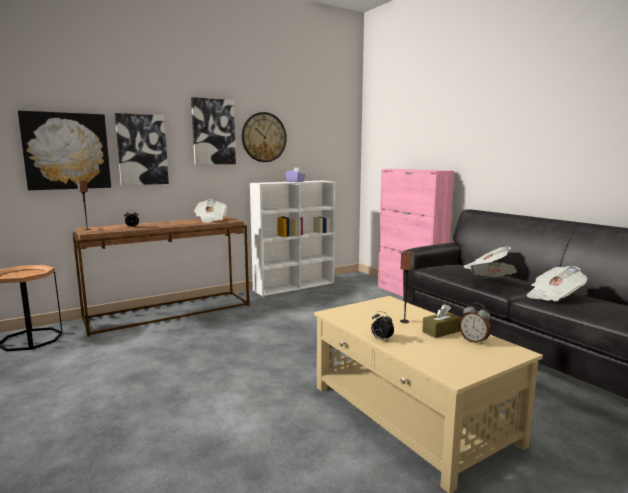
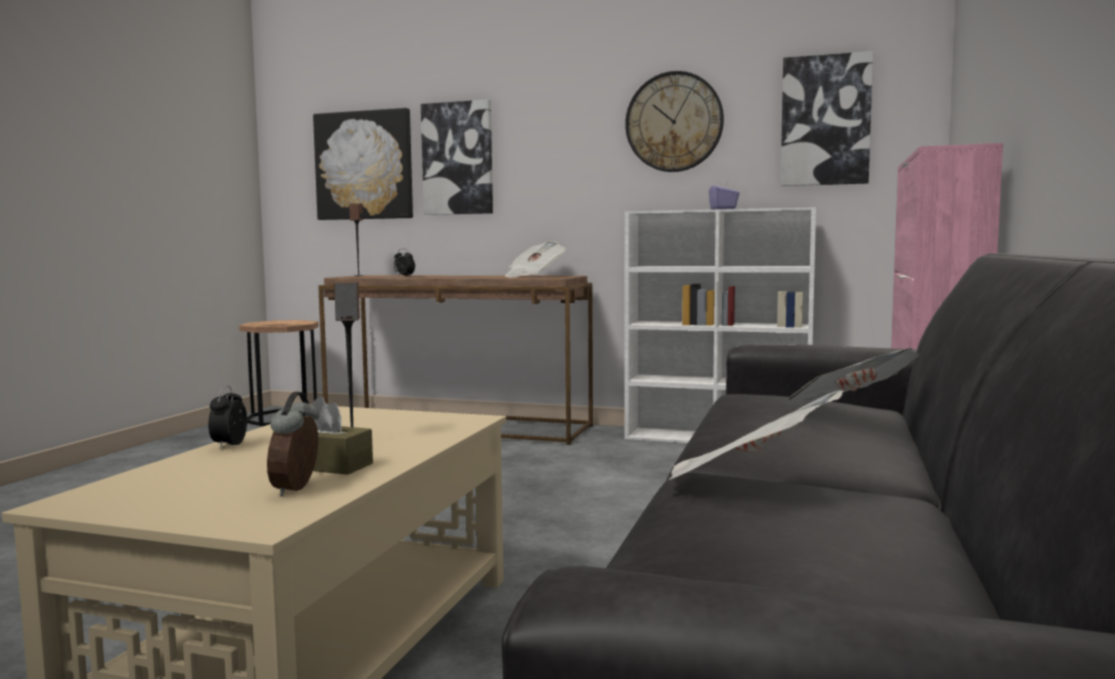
camera: 50 degrees right, 5 degrees down
picture [191,97,236,165] -> picture moved to [781,51,873,186]
newspaper [470,262,517,277] -> none

